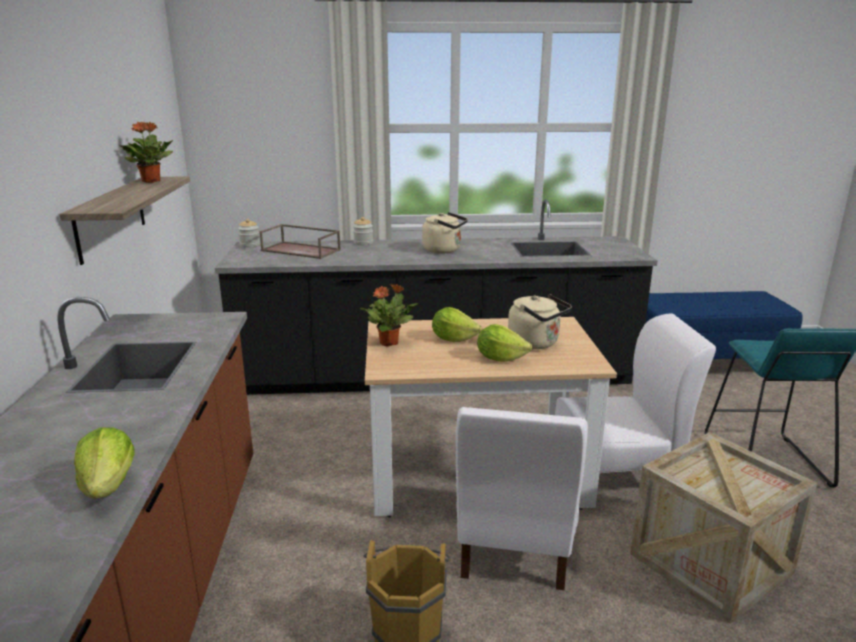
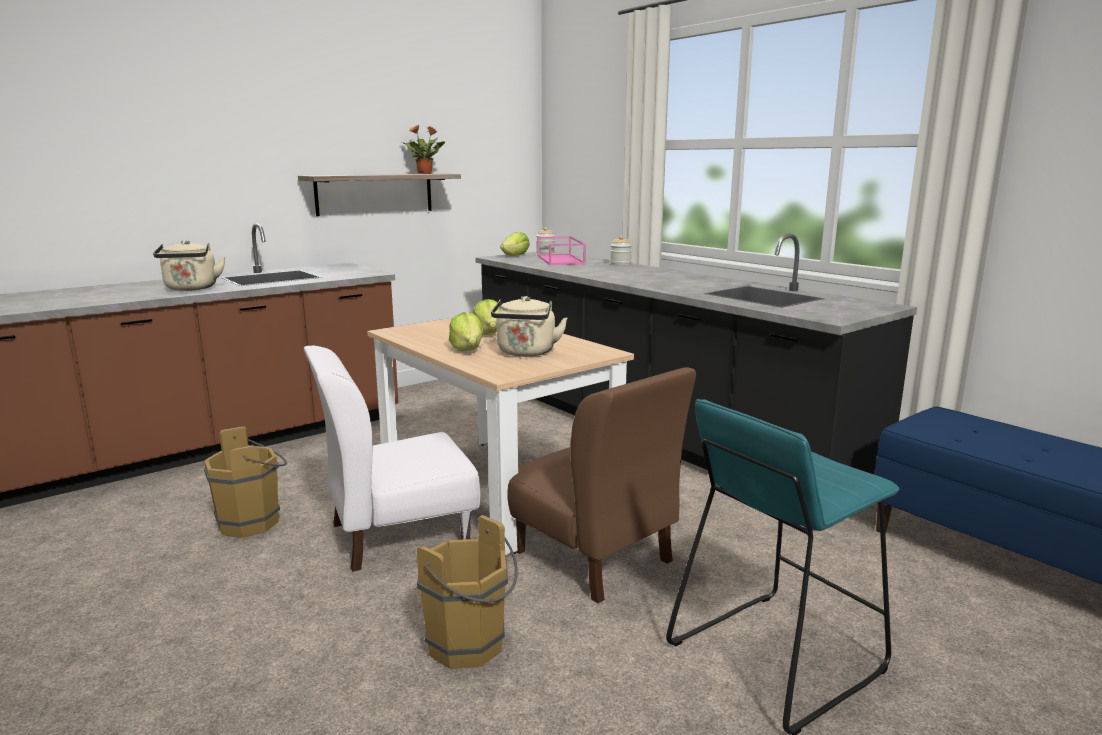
camera: 55 degrees right, 5 degrees down
lettuce [74,427,135,499] -> lettuce moved to [500,232,530,256]
brown tray [260,224,341,259] -> pink tray [537,236,586,265]
potted plant [360,284,418,347] -> none
beige kettle [422,212,468,254] -> beige kettle moved to [153,240,225,291]
white chair [555,314,716,473] -> brown chair [508,367,696,603]
crate [630,432,817,624] -> brown bucket [417,515,518,669]

